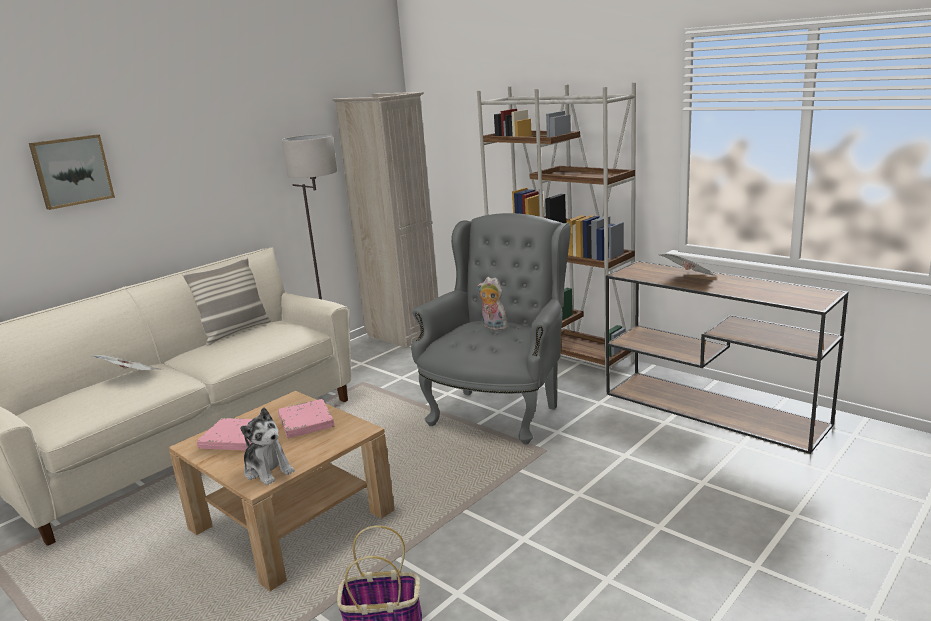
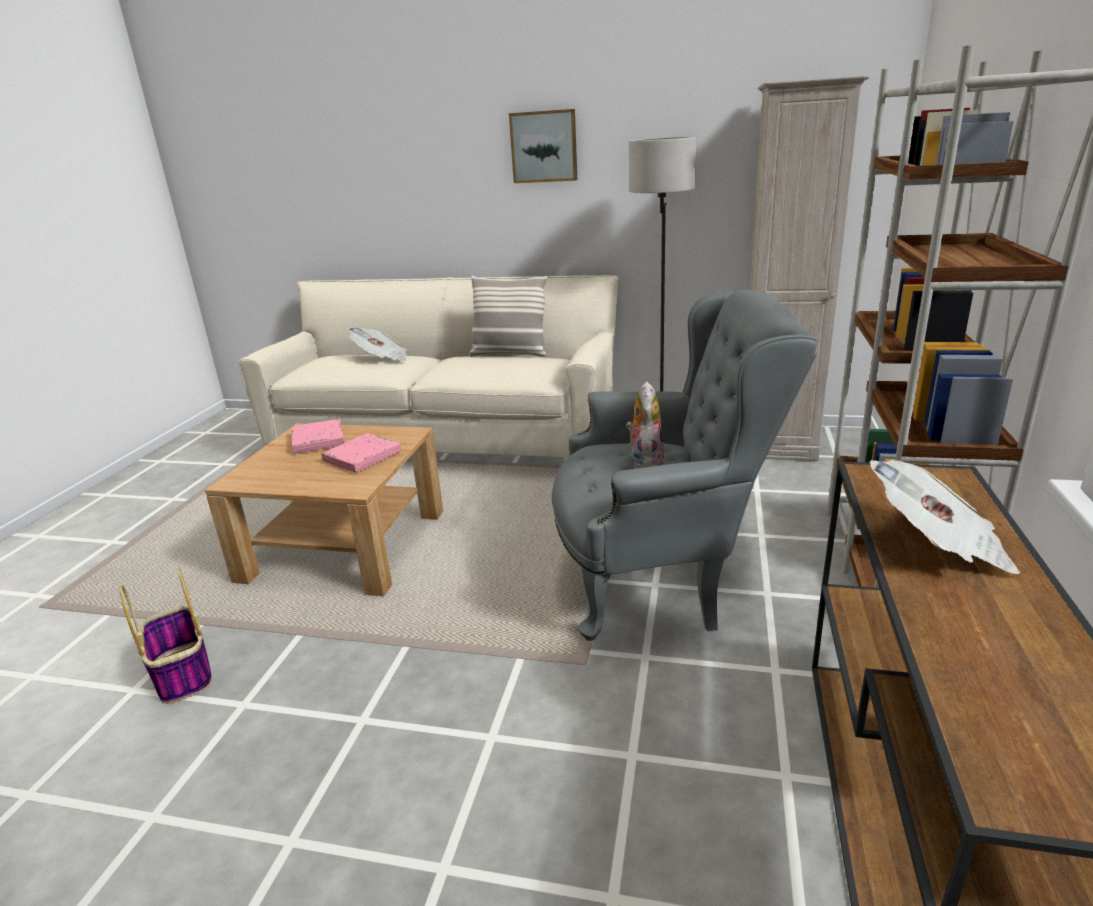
camera: 60 degrees right, 5 degrees up
picture [29,134,115,210] -> picture moved to [509,109,577,183]
plush toy [240,407,295,485] -> none

